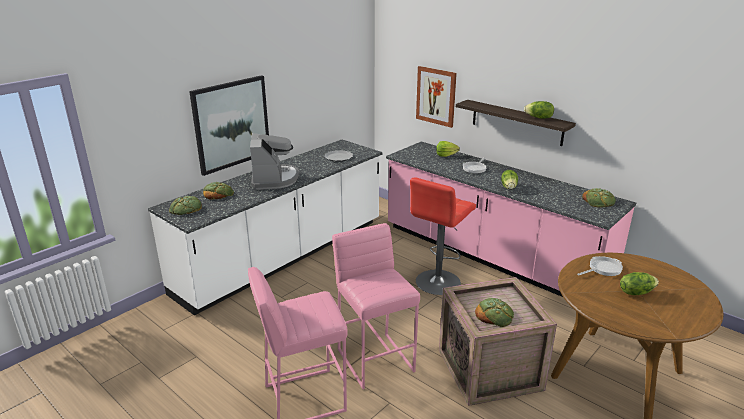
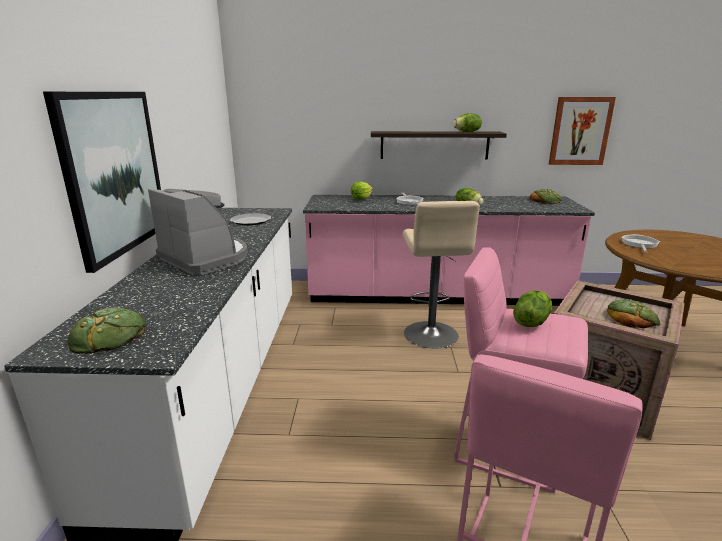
camera: 40 degrees left, 5 degrees down
bread [203,182,234,200] -> none
red stool [410,177,476,295] -> beige stool [403,201,480,348]
picture [416,66,457,128] -> picture moved to [549,97,616,165]
lettuce [620,272,659,295] -> lettuce moved to [513,290,552,327]

